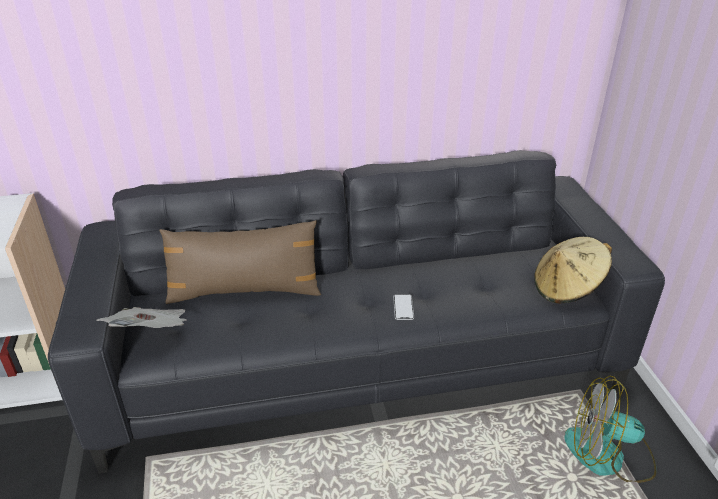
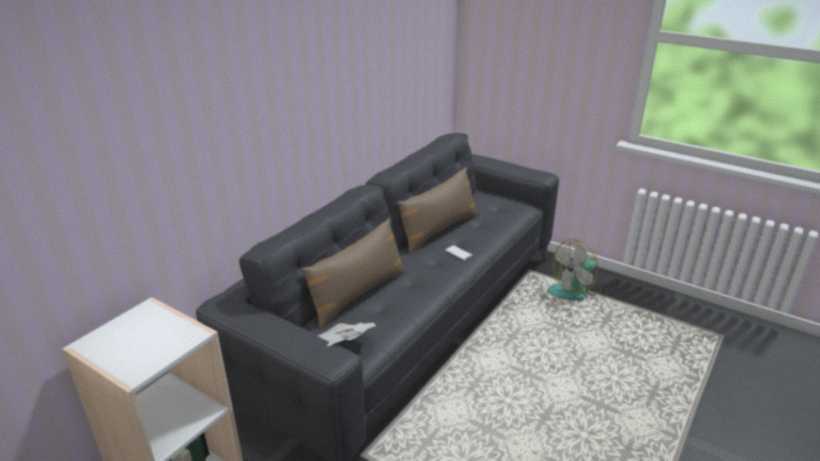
camera: 45 degrees left, 5 degrees down
beige hat [534,237,612,303] -> none
none -> brown pillow [397,167,478,254]

